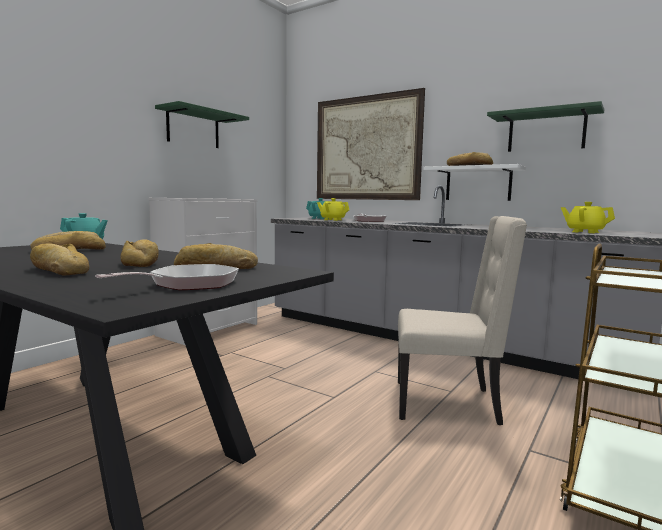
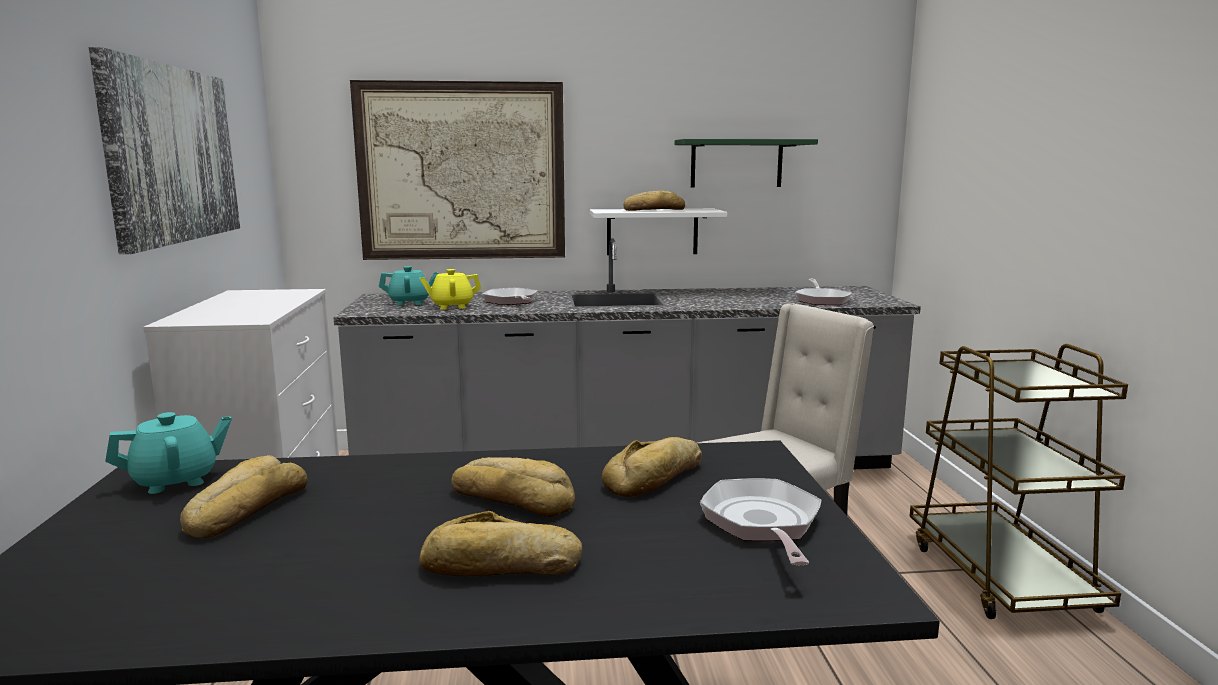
camera: 40 degrees left, 5 degrees up
green shelf [155,101,249,148] -> picture [89,47,240,254]
yellow teapot [561,202,615,233] -> frying pan [795,279,852,305]

